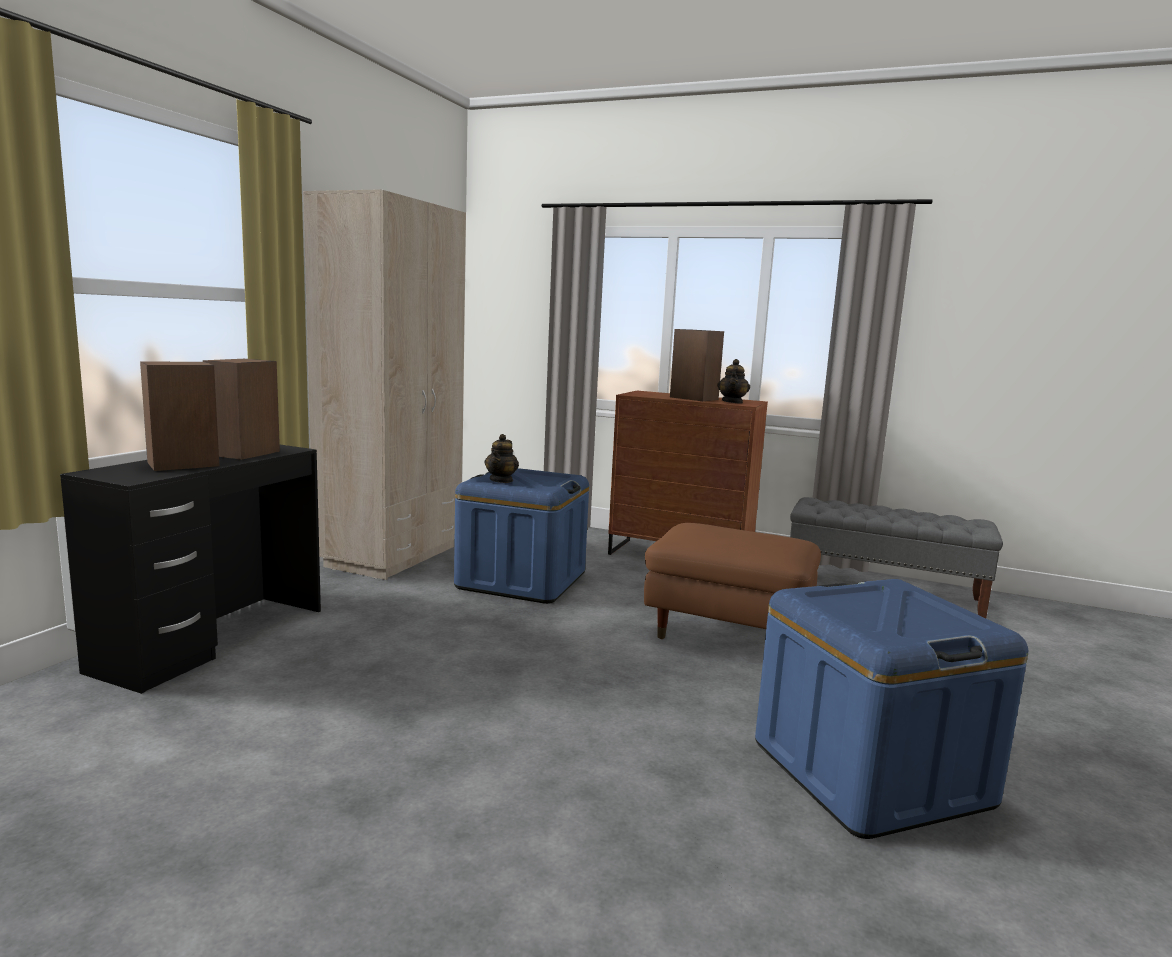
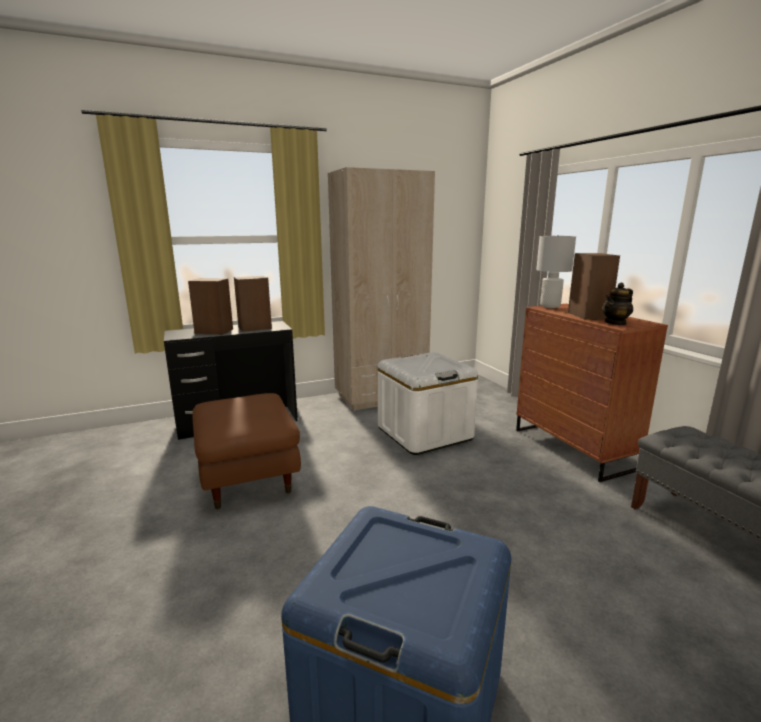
camera: 45 degrees right, 5 degrees up
blue storage box [454,468,589,604] -> white storage box [378,352,478,455]
teapot [484,434,519,483] -> none
brown ottoman [644,523,821,639] -> brown ottoman moved to [192,393,301,509]
none -> grey table lamp [536,235,576,308]

